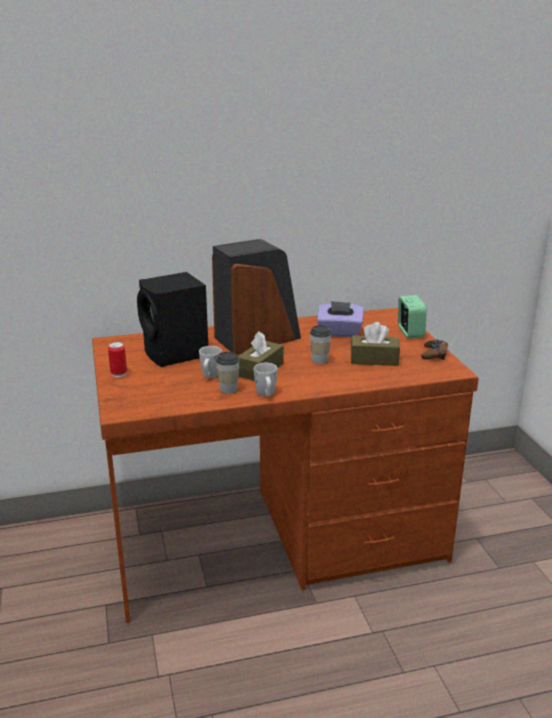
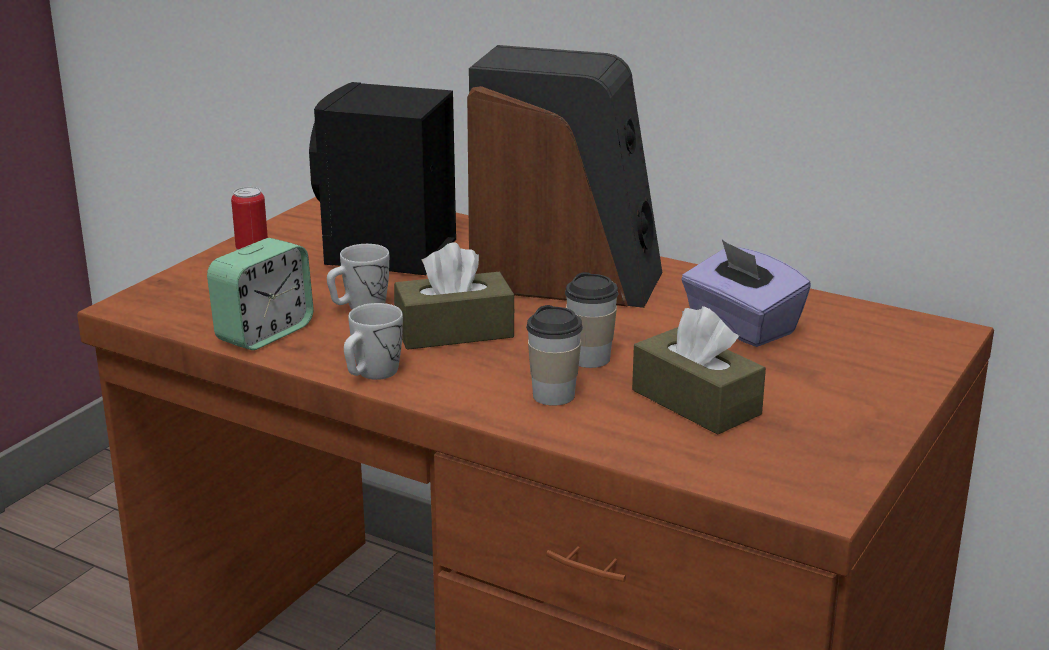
camera: 45 degrees right, 0 degrees up
cup [216,352,240,394] -> cup moved to [526,305,583,406]
alarm clock [398,295,427,339] -> alarm clock moved to [207,238,314,350]
brown game controller [421,339,448,360] -> none

